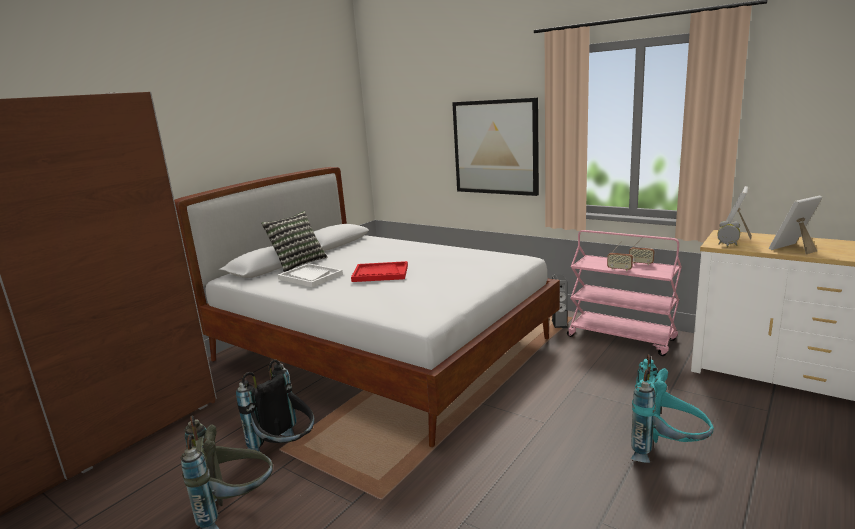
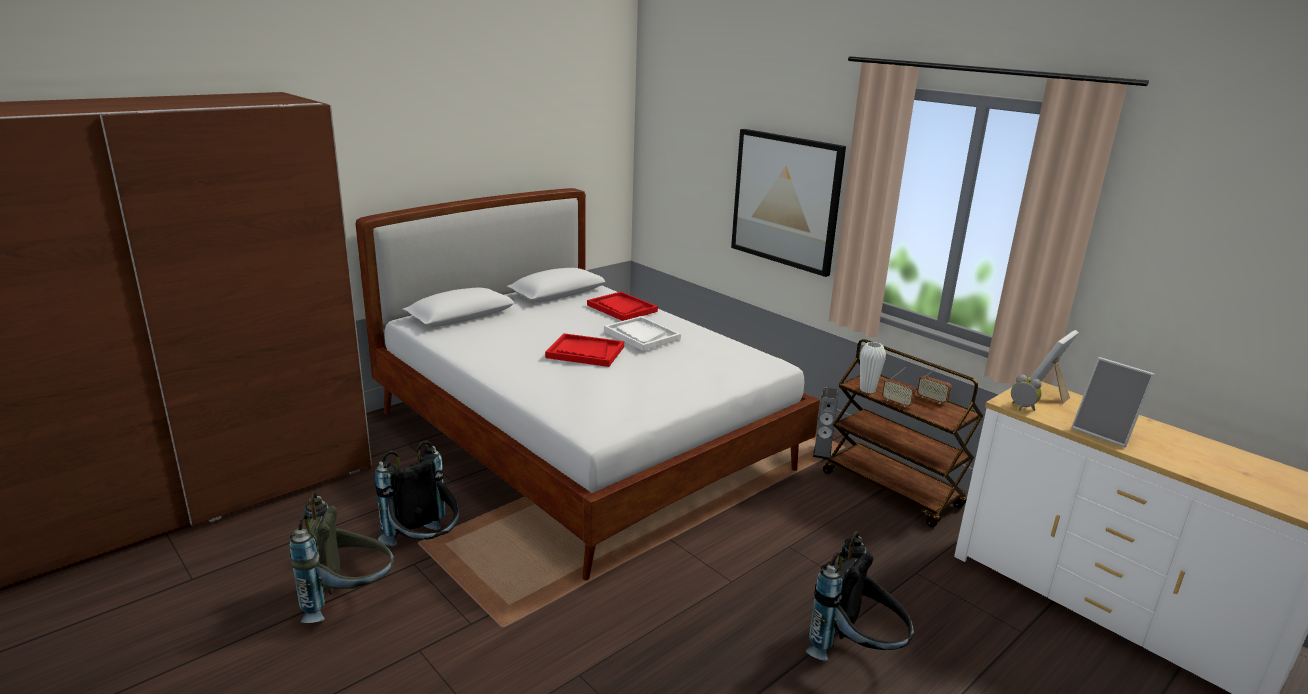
camera: 10 degrees right, 5 degrees up
pillow [261,211,328,272] -> none
white tray [278,263,343,287] -> white tray moved to [604,316,681,351]
pink cart [567,230,682,356] -> brown cart [823,339,983,527]
turquoise backpack [631,354,714,463] -> black backpack [806,531,914,661]
picture frame [769,196,823,254] -> picture frame turned 120 degrees counterclockwise [1071,357,1155,447]
none -> red tray [587,292,658,321]
none -> white vase [860,342,886,393]

